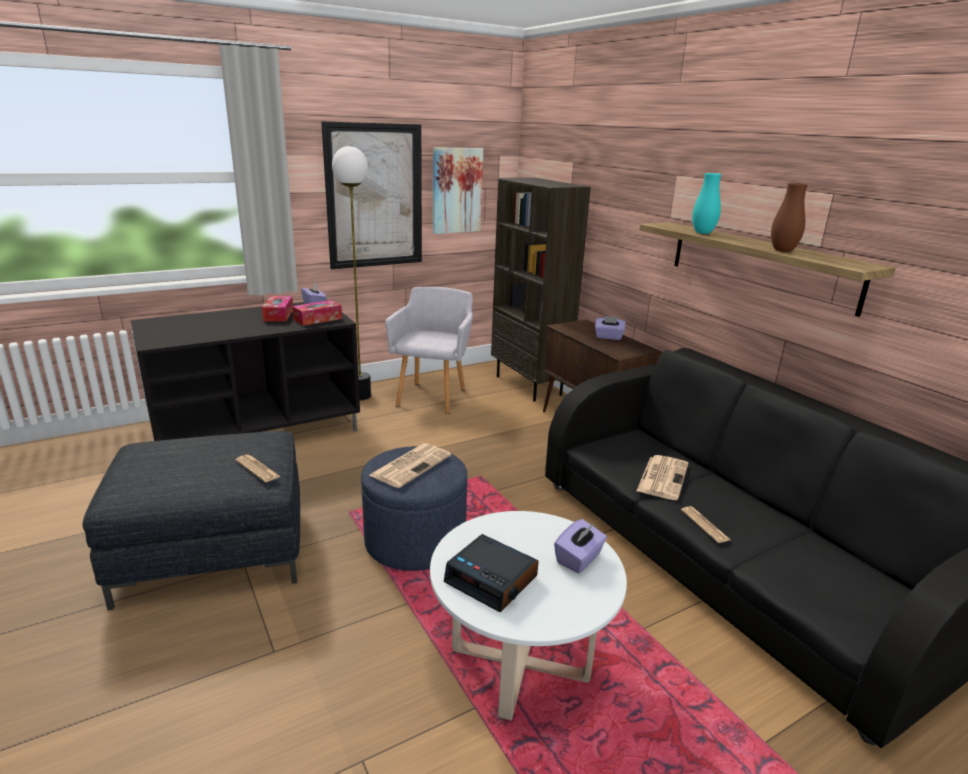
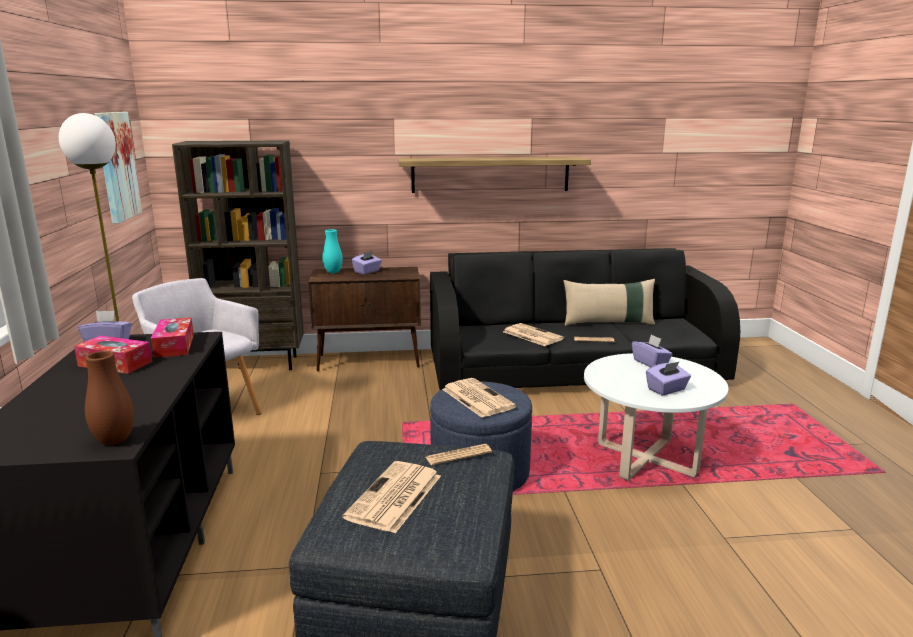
camera: 65 degrees left, 5 degrees down
picture [321,121,422,269] -> none
alarm clock [444,534,539,612] -> purple tissue box [646,361,691,395]
turquoise vase [692,173,721,234] -> turquoise vase moved to [322,229,343,274]
brown vase [771,183,808,252] -> brown vase moved to [85,351,134,445]
none -> newspaper [343,461,441,533]
none -> beige pillow [563,279,655,326]

